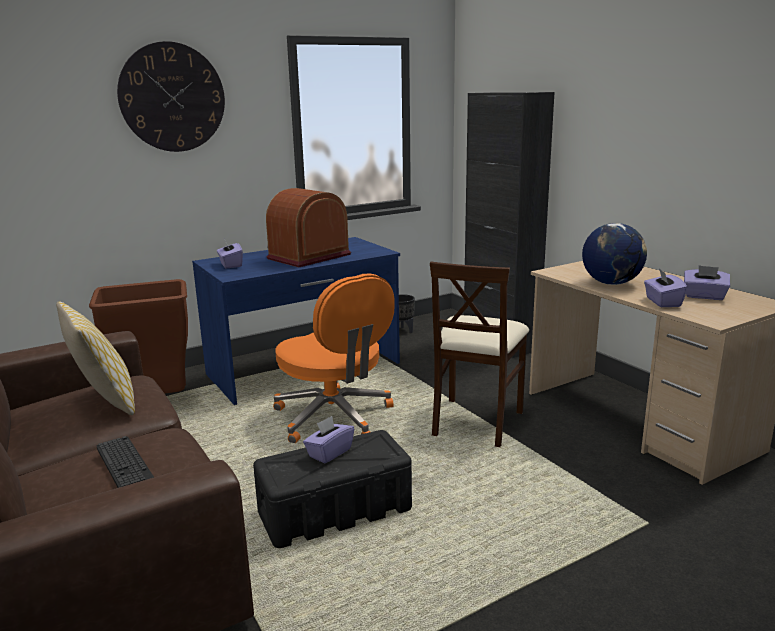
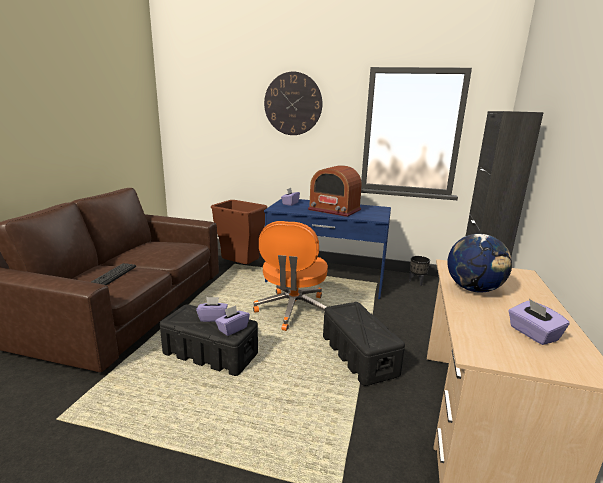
camera: 45 degrees right, 0 degrees up
pillow [56,301,135,415] -> none
radio [266,188,351,268] -> radio turned 150 degrees counterclockwise [308,165,362,217]
beige chair [430,262,529,447] -> black storage box [323,302,405,386]
purple tissue box [644,269,688,307] -> purple tissue box moved to [215,306,250,336]

